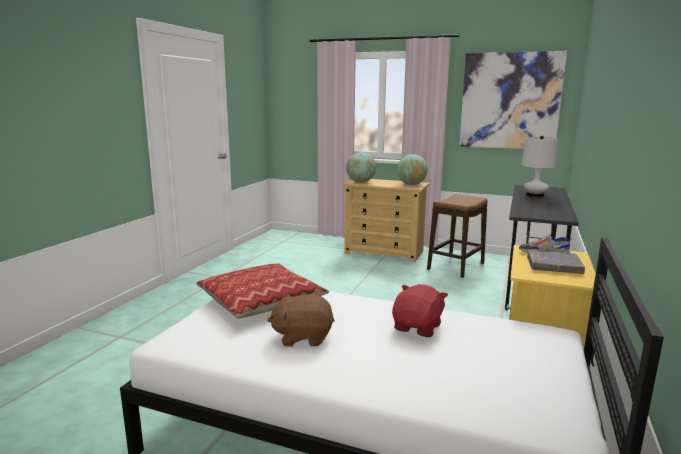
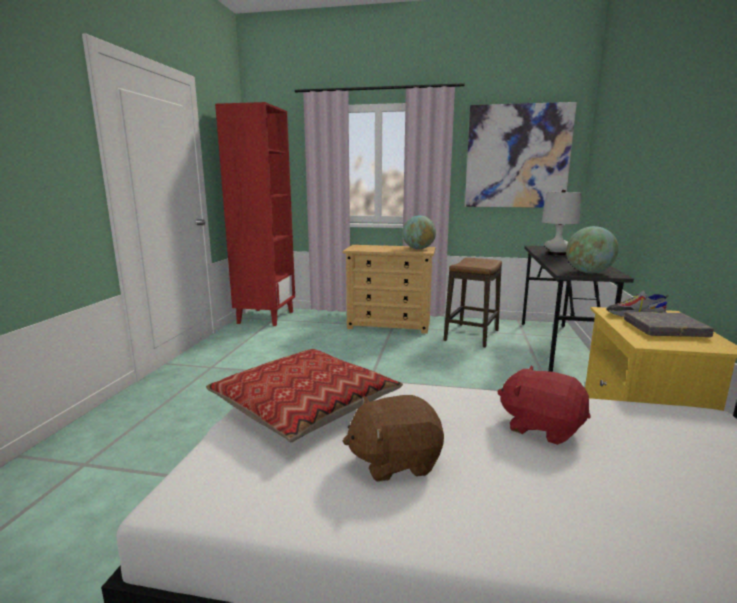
camera: 10 degrees left, 0 degrees up
globe [346,153,376,183] -> globe moved to [566,226,619,273]
red plush toy [392,284,448,337] -> red plush toy turned 75 degrees counterclockwise [497,366,591,445]
none -> red bookcase [215,102,295,326]

